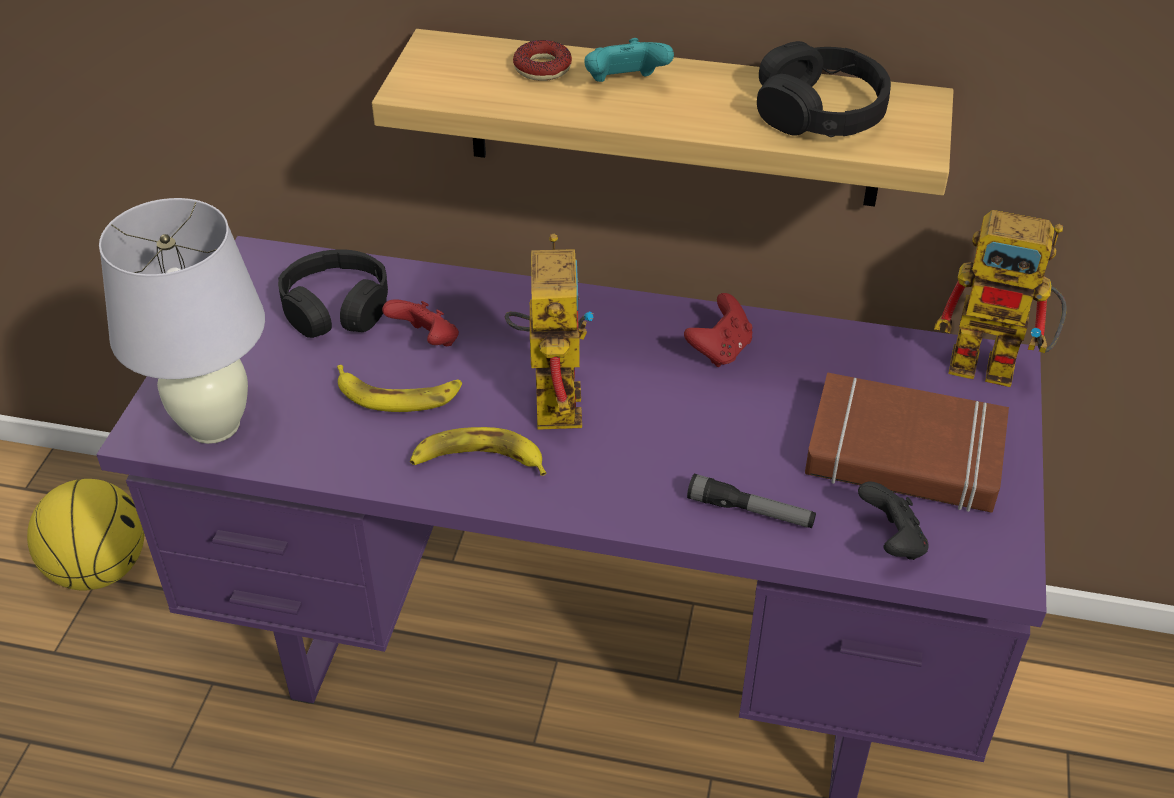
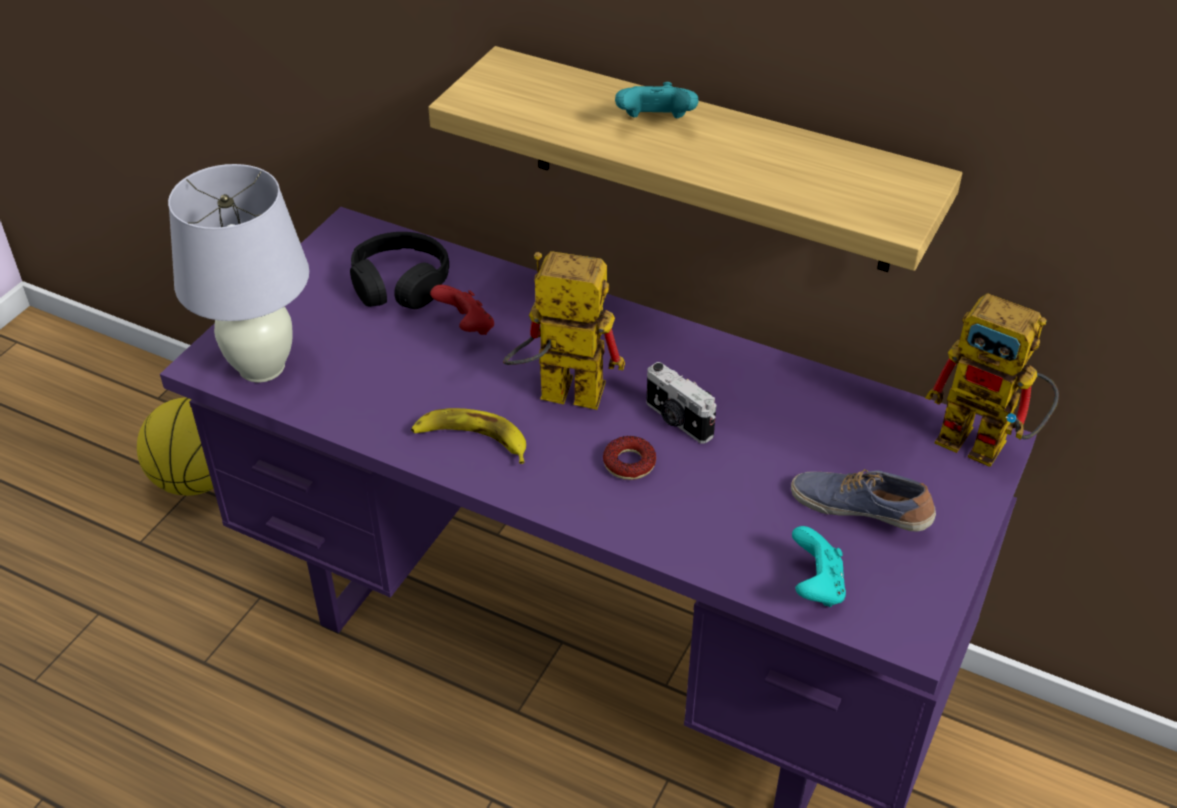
camera: 15 degrees right, 0 degrees up
banana [337,365,462,412] -> none
toy robot [505,234,594,430] -> toy robot turned 90 degrees counterclockwise [503,251,625,410]
donut [513,40,572,81] -> donut moved to [603,436,656,480]
red game controller [684,293,752,367] -> none
flashlight [687,474,816,528] -> none
black headphones [757,41,891,137] -> none
brown book [805,372,1009,513] -> shoe [791,469,936,531]
black game controller [858,481,929,560] -> turquoise game controller [792,526,846,607]
none -> camera [646,362,716,444]

